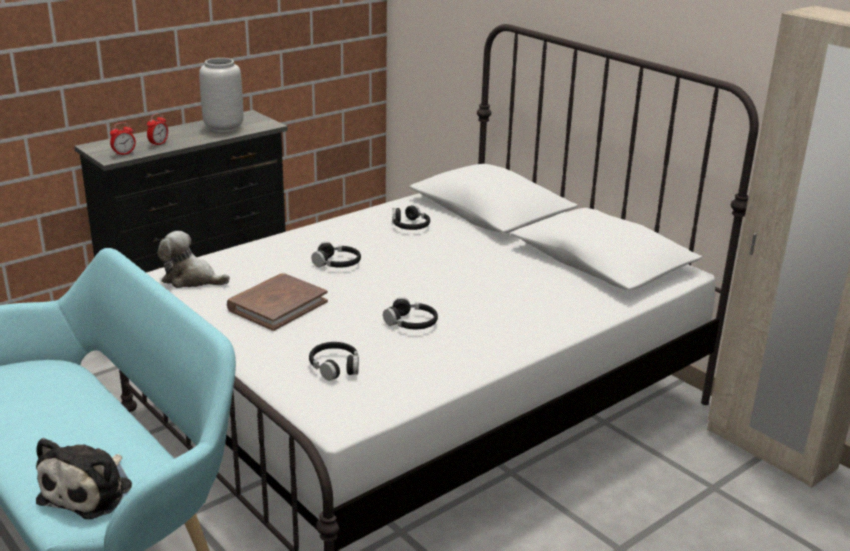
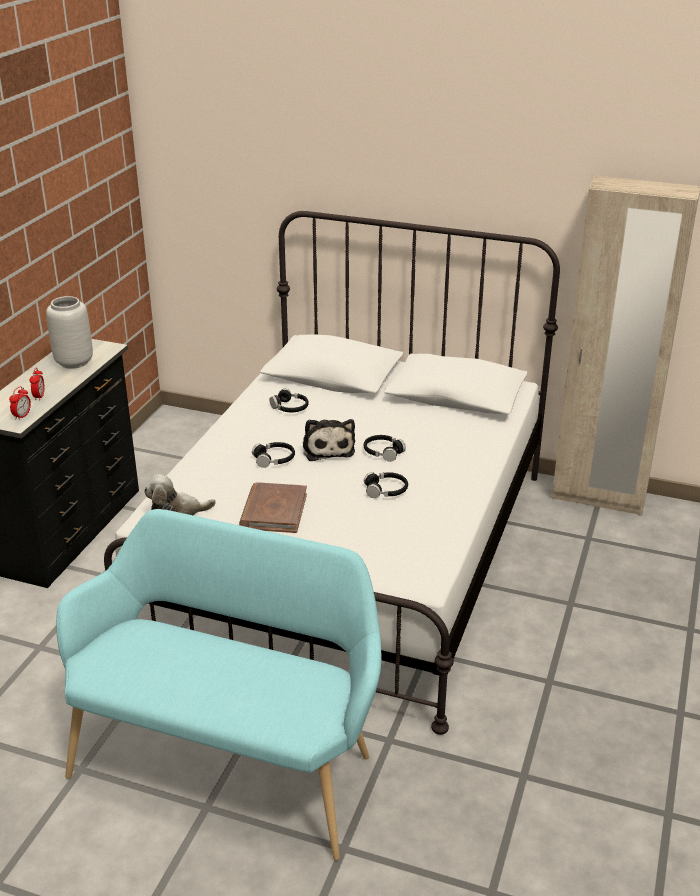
camera: 30 degrees left, 5 degrees up
plush toy [36,438,132,519] -> plush toy moved to [303,419,355,461]
black headphones [309,342,359,381] -> black headphones moved to [364,435,406,462]

